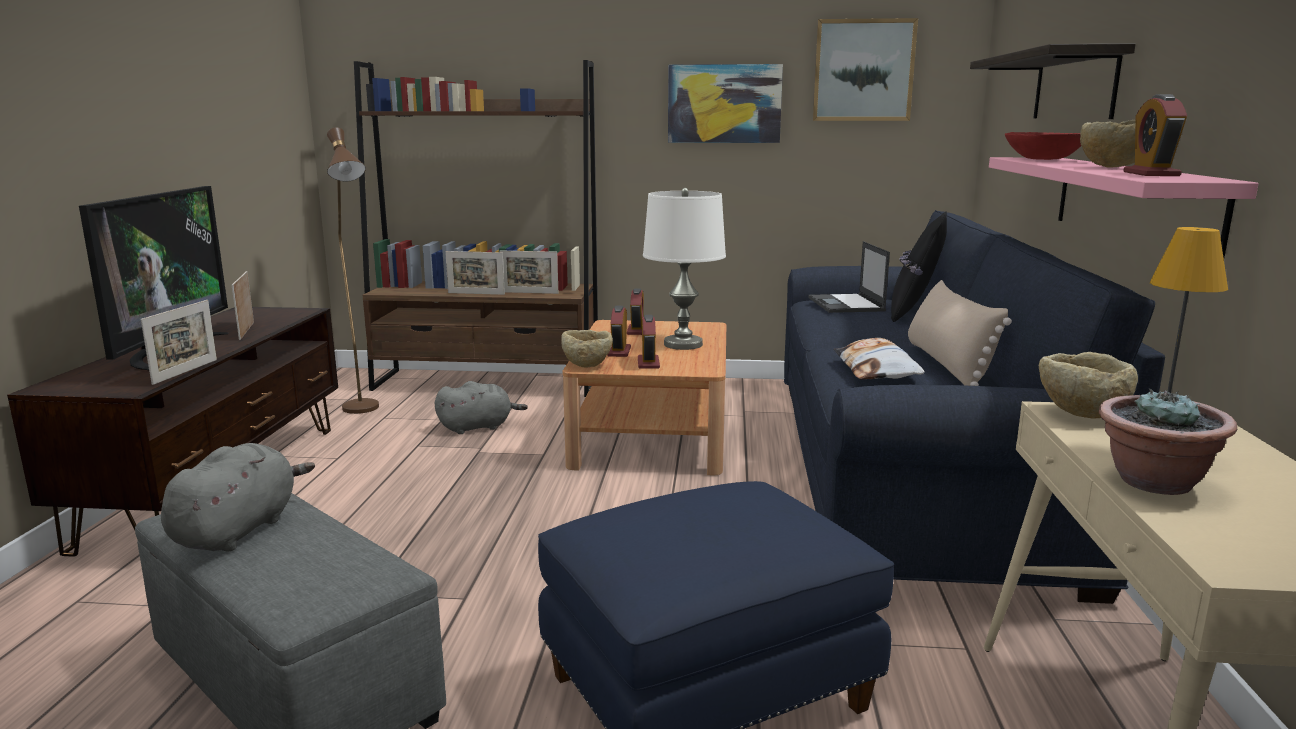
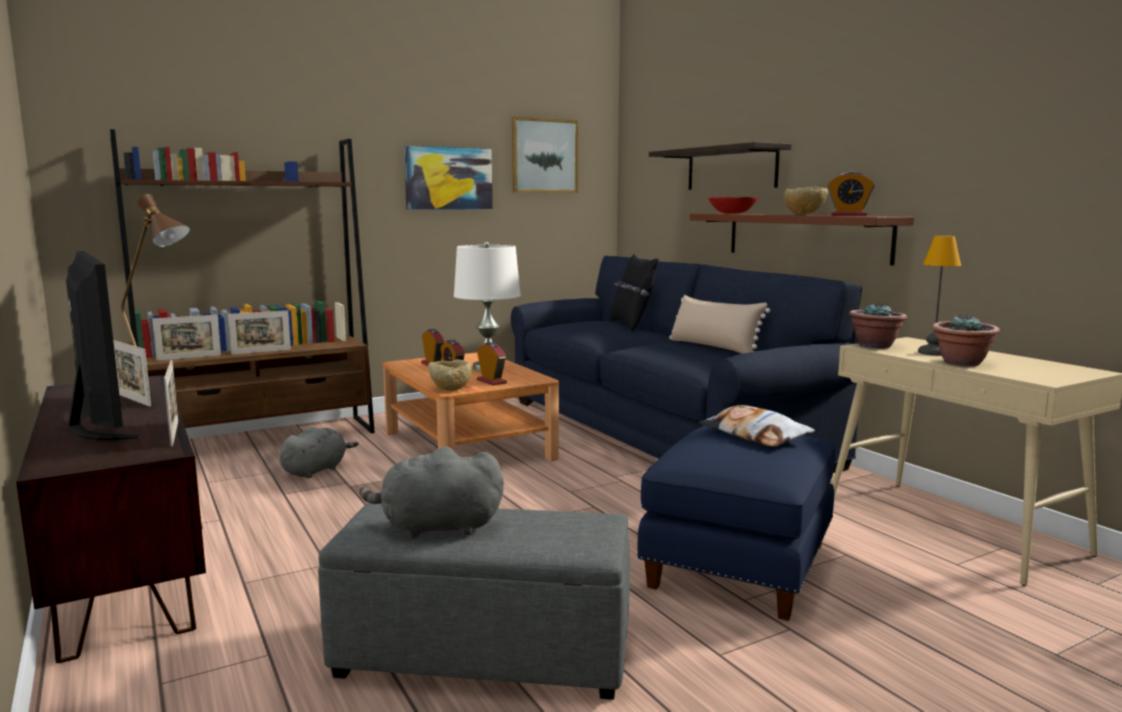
camera: 35 degrees left, 5 degrees down
grey plush toy [161,443,315,552] -> grey plush toy turned 75 degrees counterclockwise [359,447,504,539]
picture frame [499,250,558,294] -> picture frame moved to [152,315,221,361]
laptop [809,241,890,313] -> none
pillow [833,338,925,379] -> pillow moved to [699,405,815,447]
pink shelf [989,157,1259,258] -> brown shelf [690,213,914,266]
beige bowl [1038,352,1138,418] -> potted plant [849,302,907,349]
alarm clock [1123,94,1187,176] -> alarm clock turned 45 degrees counterclockwise [828,171,875,216]

